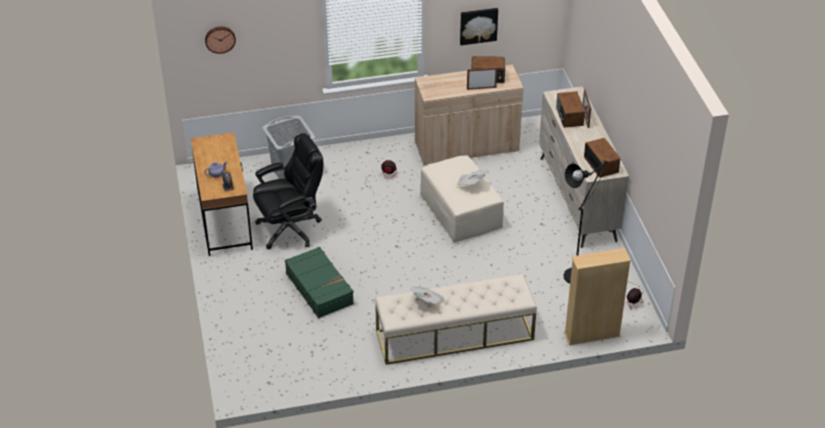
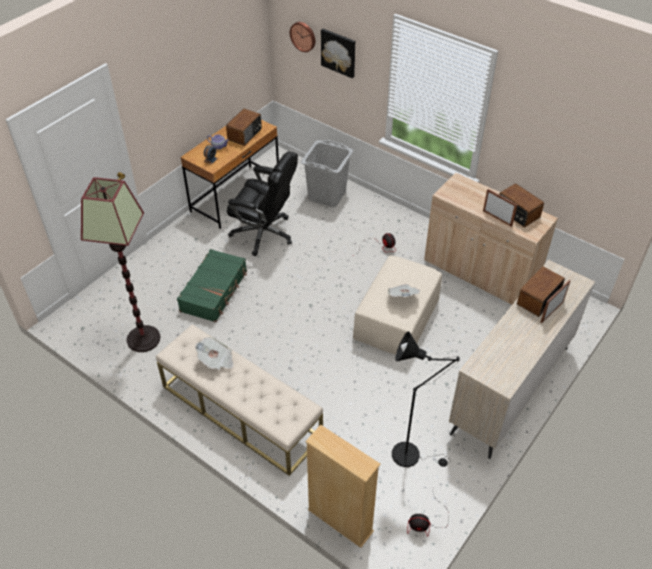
camera: 50 degrees right, 5 degrees up
picture [460,8,498,45] -> picture moved to [321,29,355,78]
radio [584,138,620,178] -> radio moved to [226,109,262,146]
none -> floor lamp [81,177,161,352]

